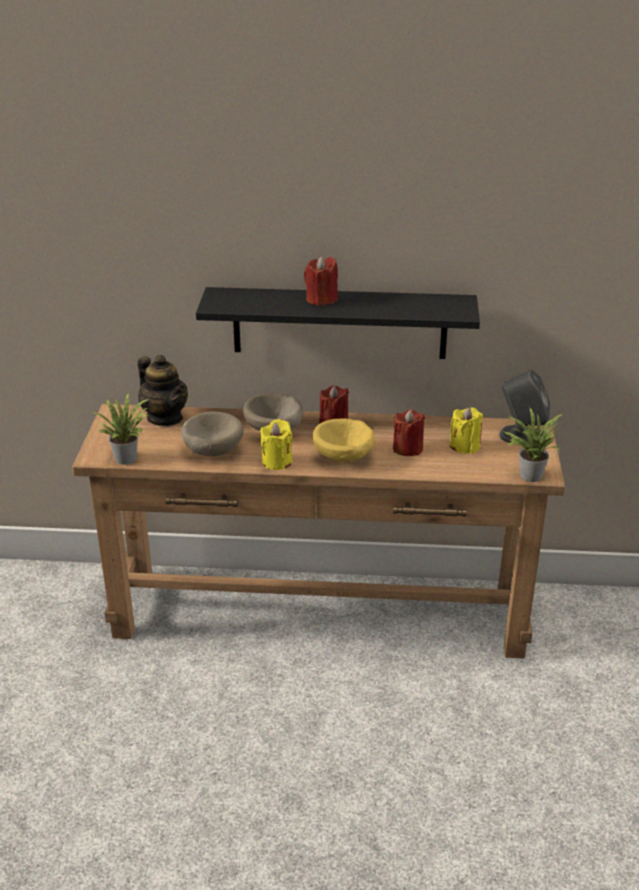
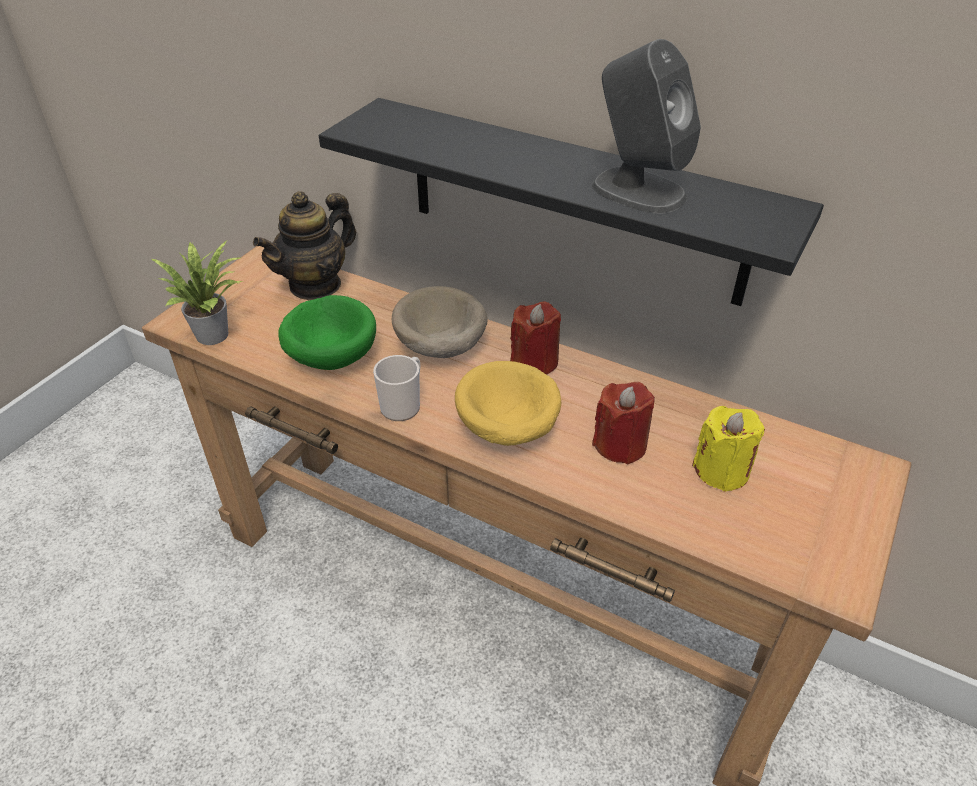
camera: 25 degrees right, 10 degrees up
teapot [138,355,188,426] -> teapot turned 60 degrees clockwise [253,191,356,300]
beige bowl [181,412,244,456] -> green bowl [278,295,376,370]
yellow candle [260,419,293,470] -> mug [373,355,420,421]
red candle [304,256,338,306] -> none
grey speaker [499,370,550,445] -> grey speaker moved to [592,39,701,214]
potted plant [503,407,563,482] -> none

